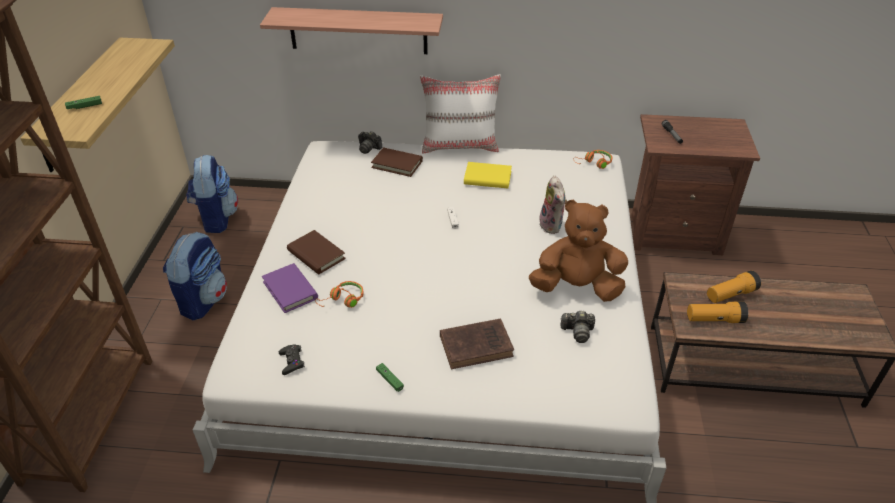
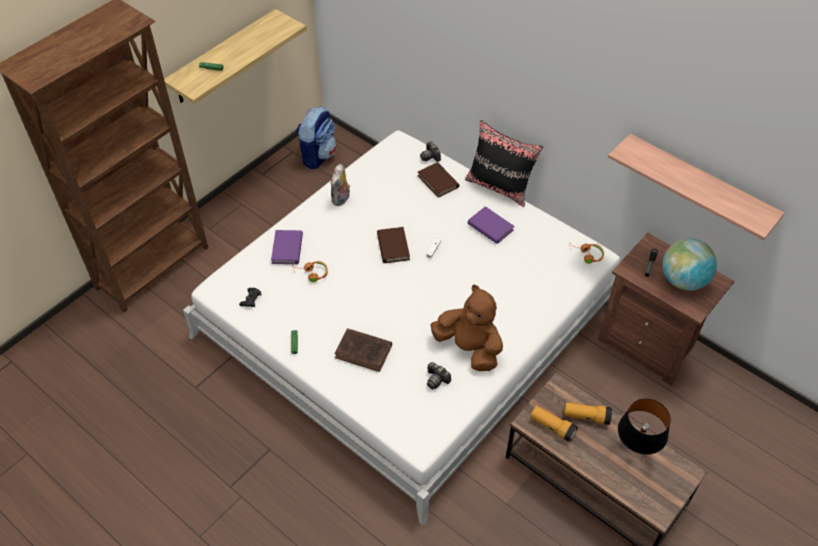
camera: 35 degrees right, 10 degrees up
backpack [163,232,227,320] -> none
shelf [260,7,443,54] -> shelf moved to [608,134,785,240]
brown book [287,230,346,274] -> brown book moved to [377,227,410,263]
white pillow [420,74,501,153] -> black pillow [465,120,543,207]
yellow book [464,162,512,188] -> purple book [468,206,514,244]
plush toy [539,176,567,234] -> plush toy moved to [331,164,350,206]
none -> black table lamp [618,399,671,455]
none -> globe [662,238,717,290]

